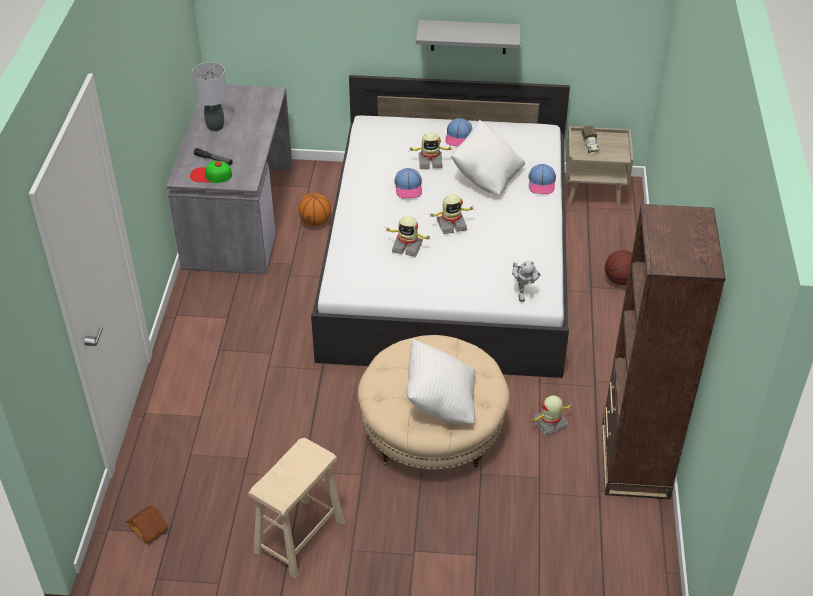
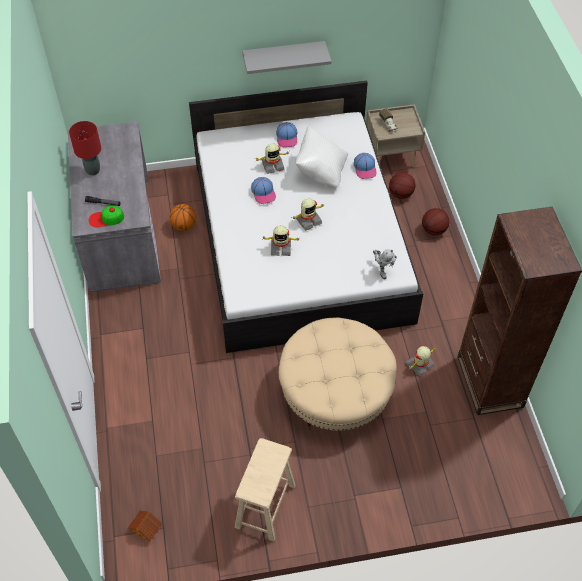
camera: 15 degrees left, 10 degrees up
grey table lamp [192,62,228,131] -> red table lamp [69,121,101,176]
white pillow [406,339,475,423] -> none
none -> basketball [389,172,415,199]

